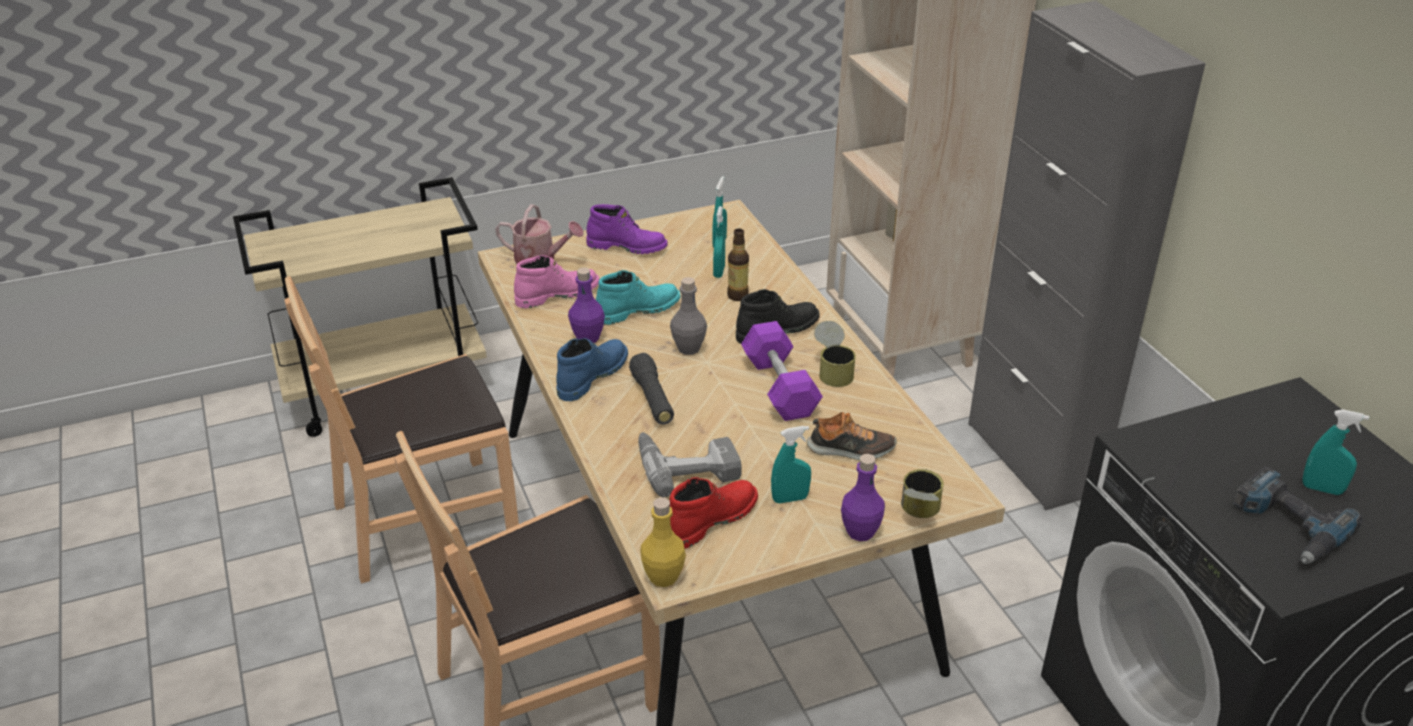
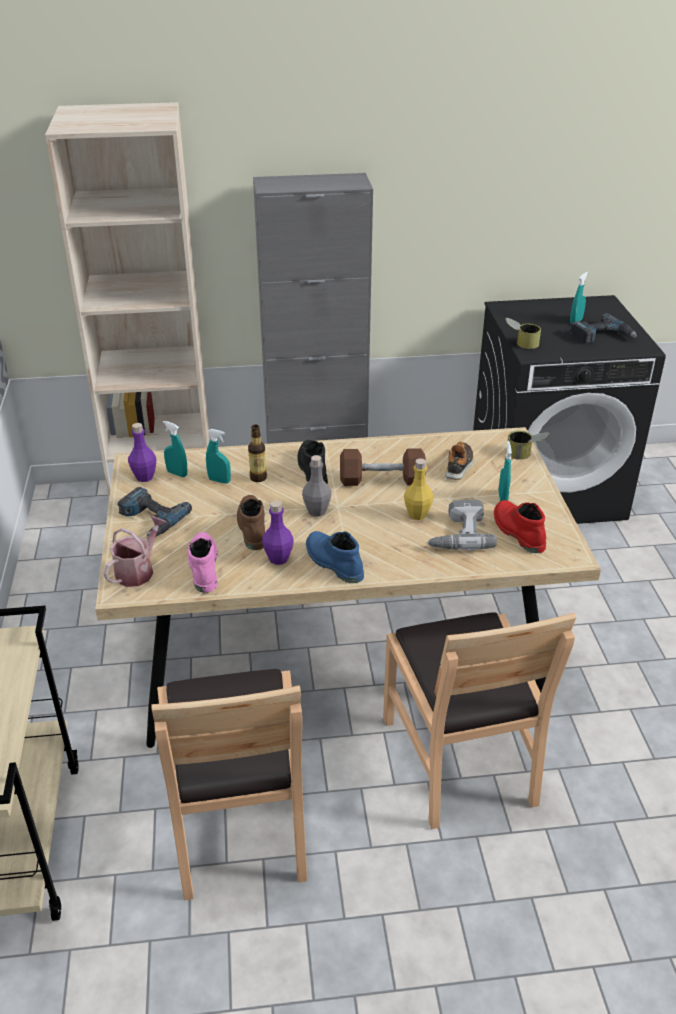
camera: 75 degrees left, 0 degrees up
purple boot [587,204,668,254] -> power drill [118,487,192,538]
turquoise boot [596,270,681,325] -> brown boot [237,495,265,550]
black flashlight [629,353,674,425] -> none
yellow bottle [640,497,686,587] -> yellow bottle moved to [404,458,434,520]
purple dumbbell [741,321,823,421] -> brown dumbbell [340,448,426,486]
can [814,321,856,387] -> can moved to [505,318,541,349]
purple bottle [841,454,885,541] -> purple bottle moved to [128,423,156,482]

